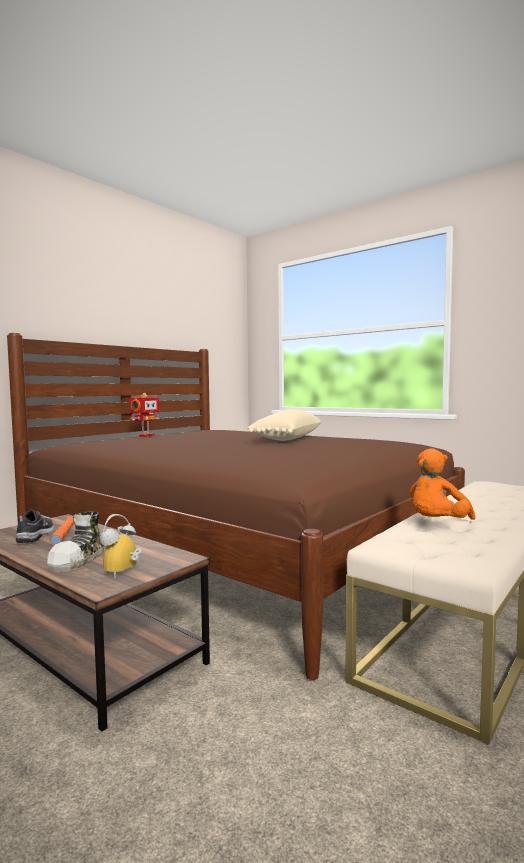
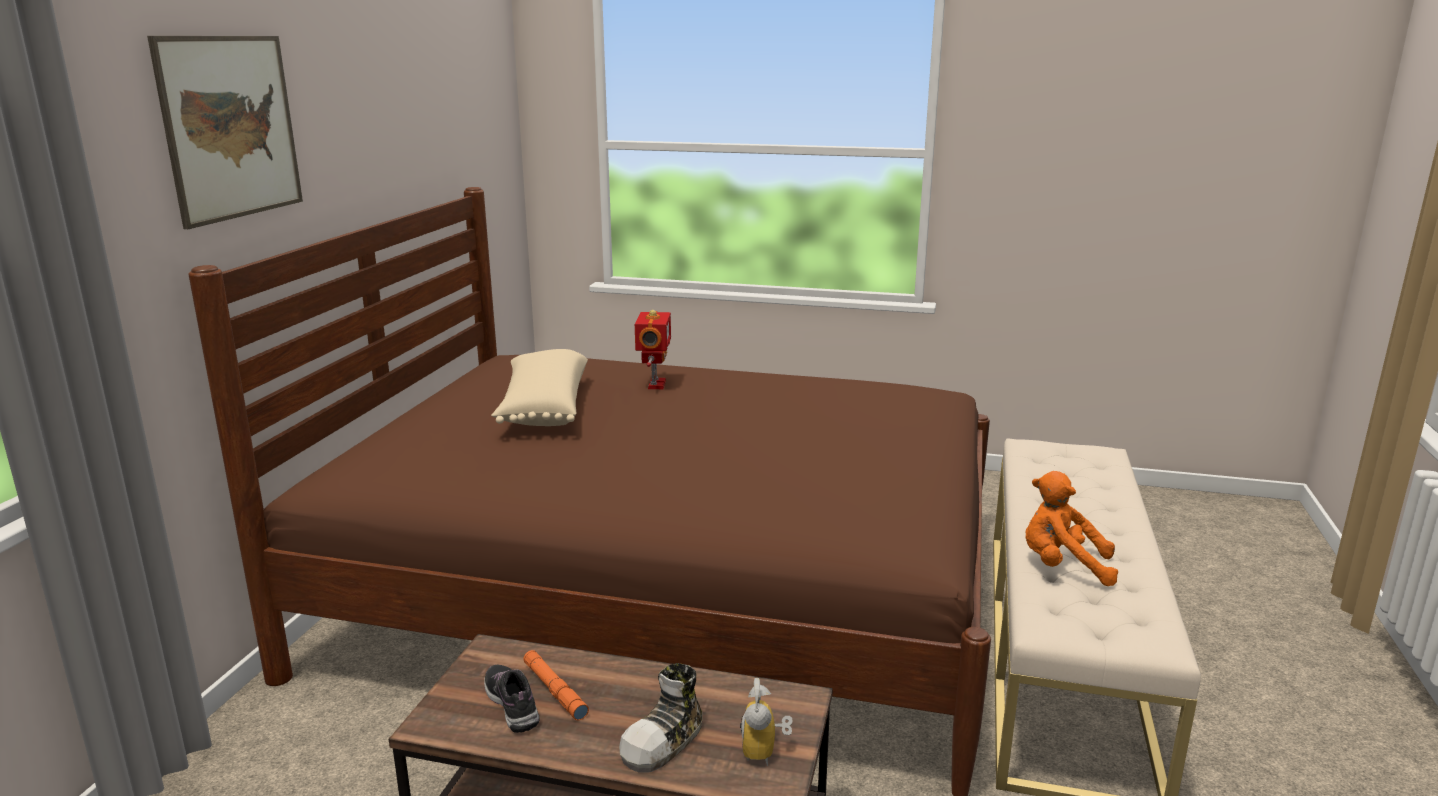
camera: 25 degrees left, 15 degrees up
shoe [47,511,104,572] -> shoe turned 45 degrees clockwise [619,663,702,773]
toy robot [130,393,159,437] -> toy robot moved to [635,310,671,389]
beige pillow [248,409,321,441] -> beige pillow moved to [491,349,588,426]
orange plush toy [409,448,475,520] -> orange plush toy turned 90 degrees clockwise [1025,471,1118,586]
none -> picture [147,36,303,229]

